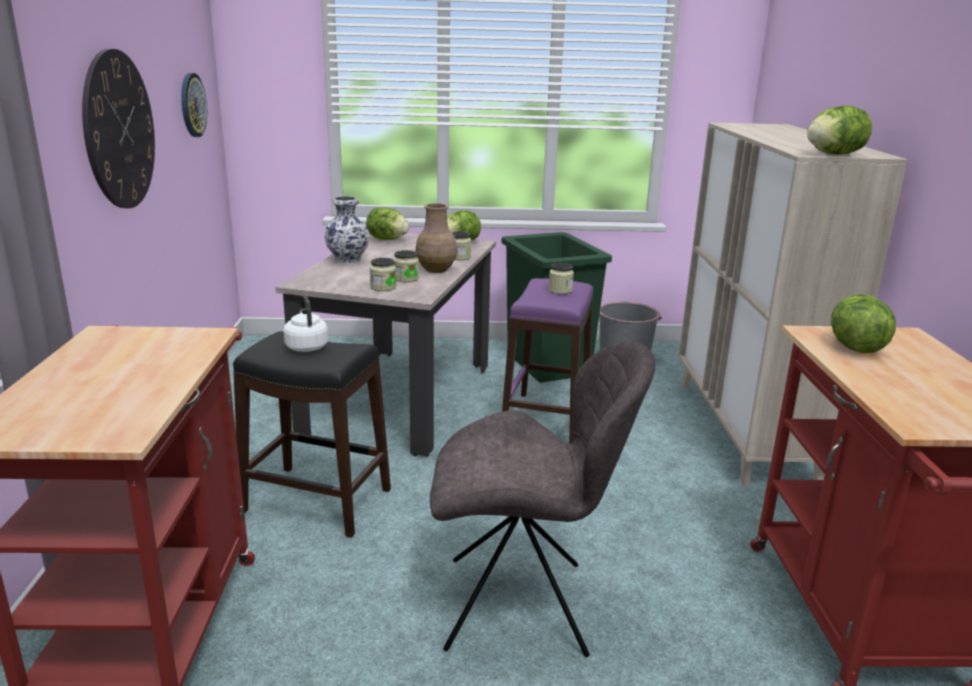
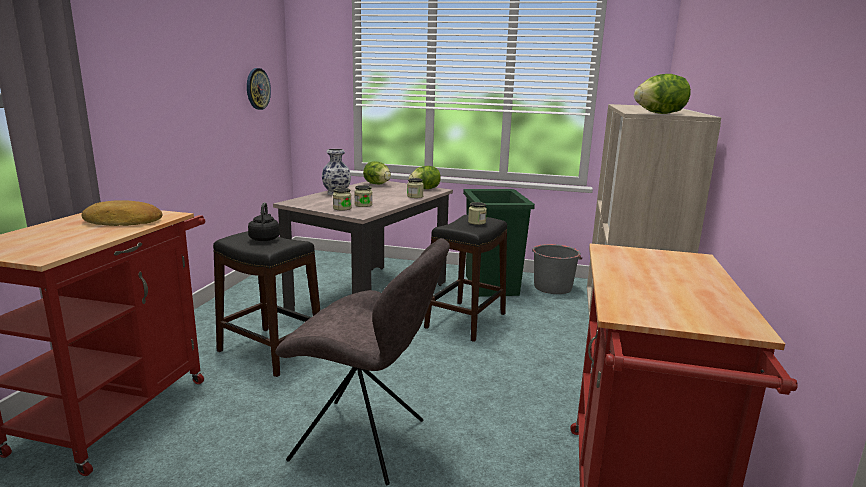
camera: 15 degrees right, 5 degrees down
wall clock [82,49,155,208] -> none
white kettle [284,295,328,352] -> black kettle [248,202,280,241]
brown vase [416,203,457,273] -> none
purple stool [502,278,593,444] -> black stool [424,215,507,342]
lettuce [831,294,896,354] -> none
none -> bread [81,200,162,226]

